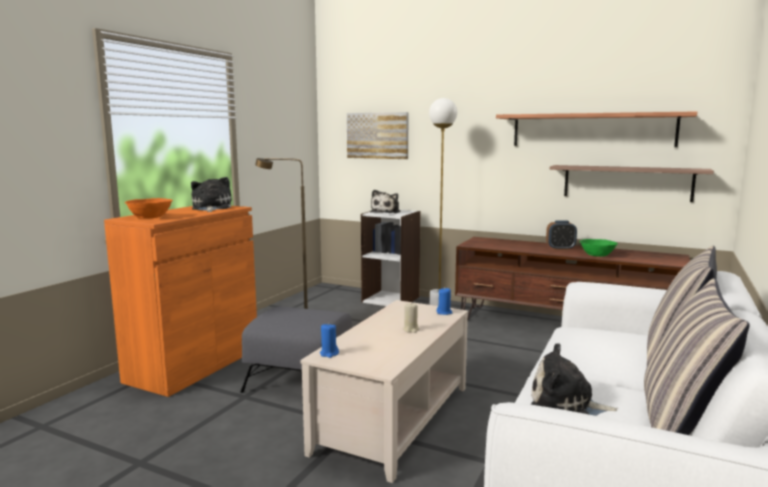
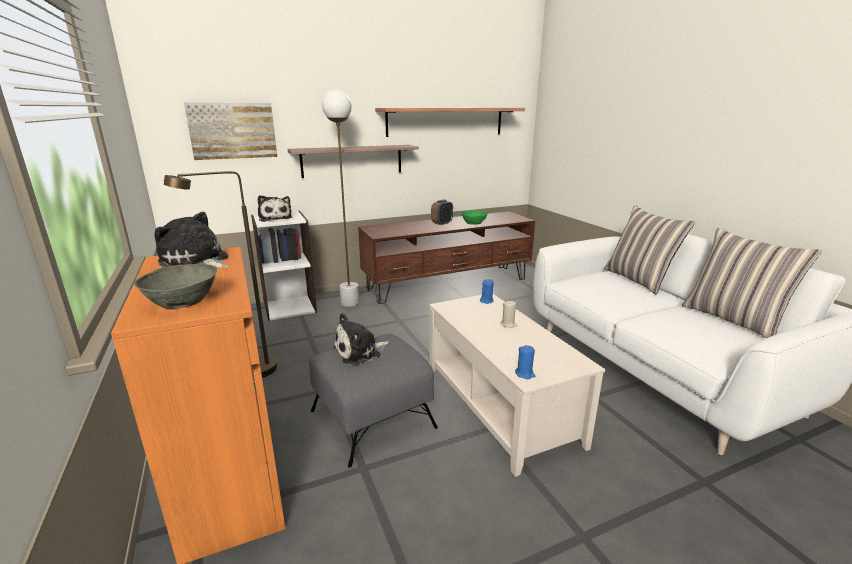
camera: 50 degrees left, 10 degrees up
orange bowl [125,198,173,219] -> grey bowl [134,264,217,309]
plush toy [531,343,619,416] -> plush toy moved to [333,313,390,365]
shelf [550,165,714,202] -> shelf moved to [288,145,419,178]

